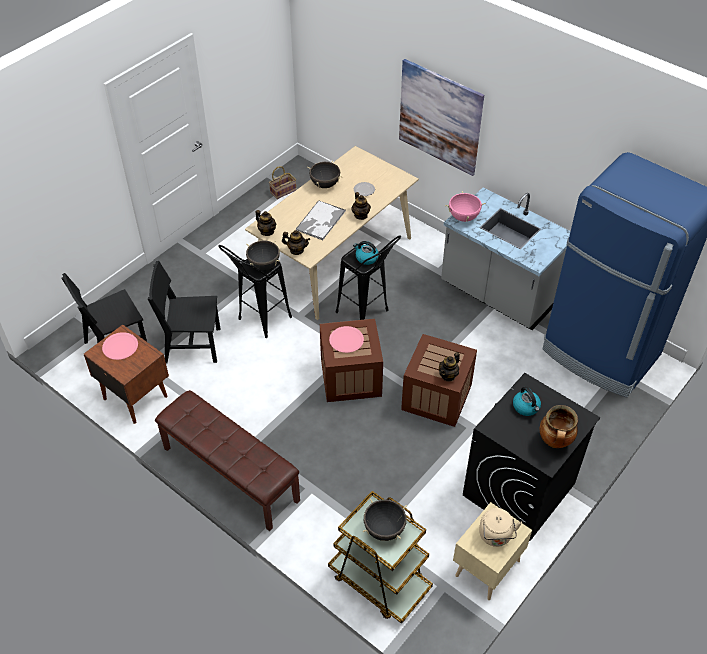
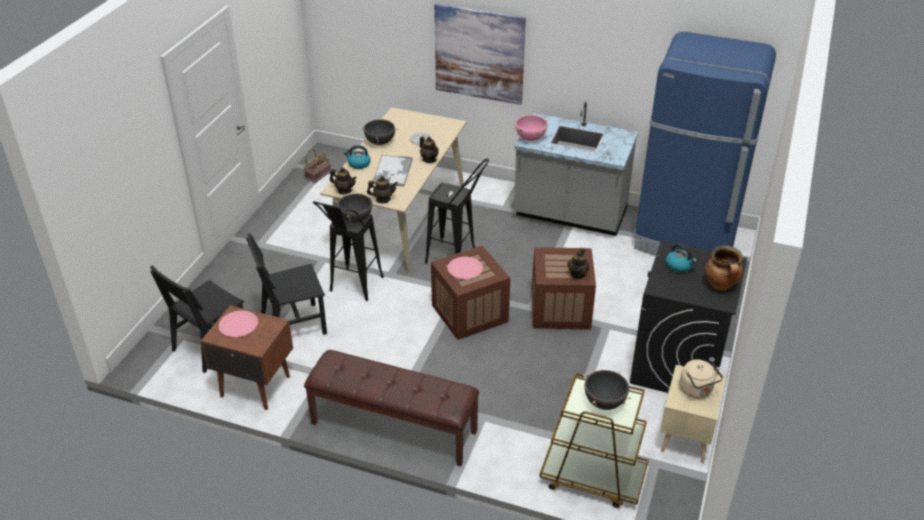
camera: 20 degrees left, 10 degrees down
kettle [353,241,379,265] -> kettle moved to [344,145,370,169]

